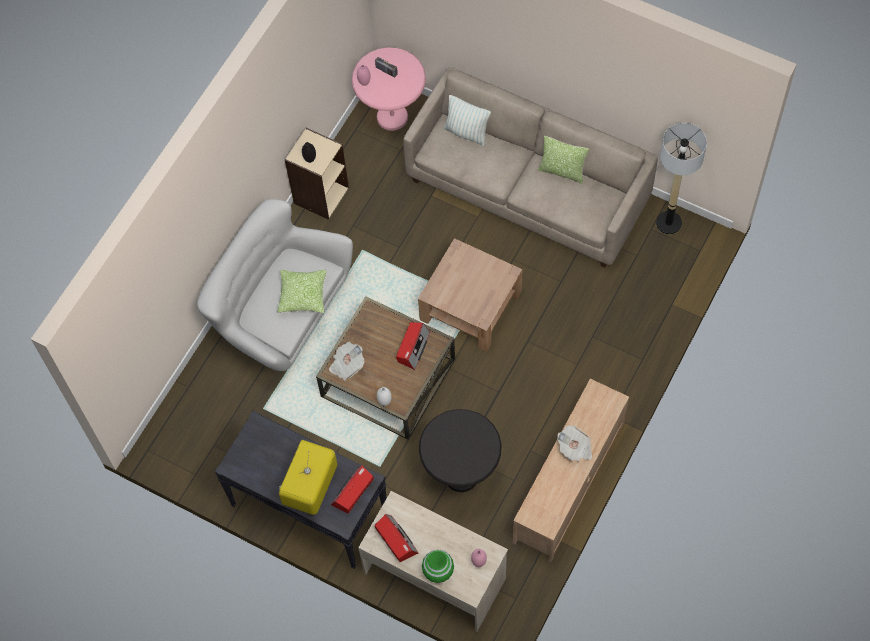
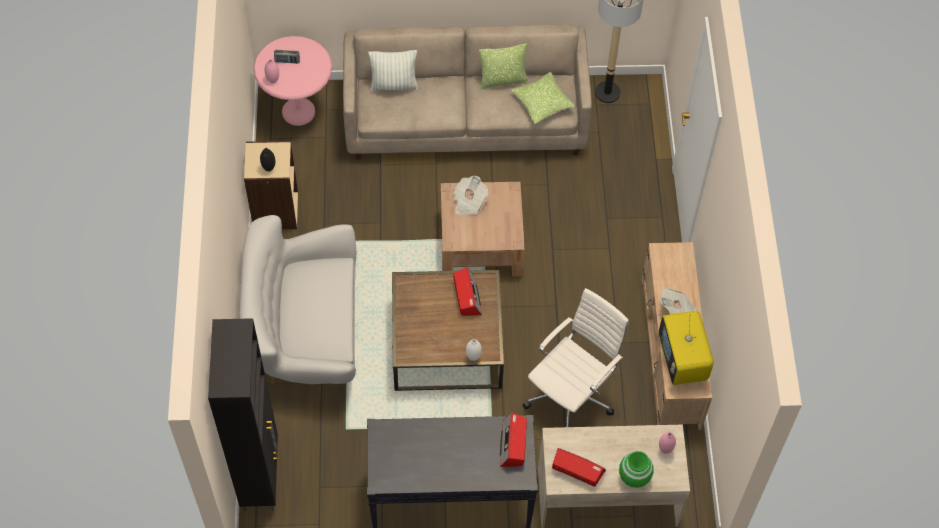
camera: 35 degrees left, 5 degrees down
pillow [278,270,326,313] -> pillow moved to [511,72,575,124]
television [279,440,337,515] -> television moved to [659,311,714,385]
newspaper [329,342,364,381] -> newspaper moved to [453,176,489,215]
black side table [419,409,502,492] -> white office chair [522,288,629,427]
none -> black cabinet [208,318,279,511]

